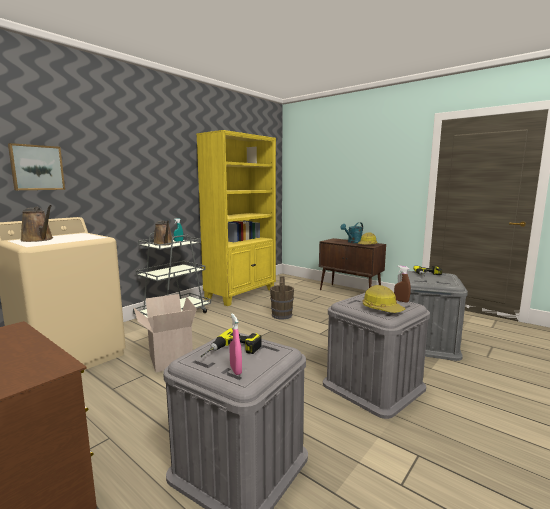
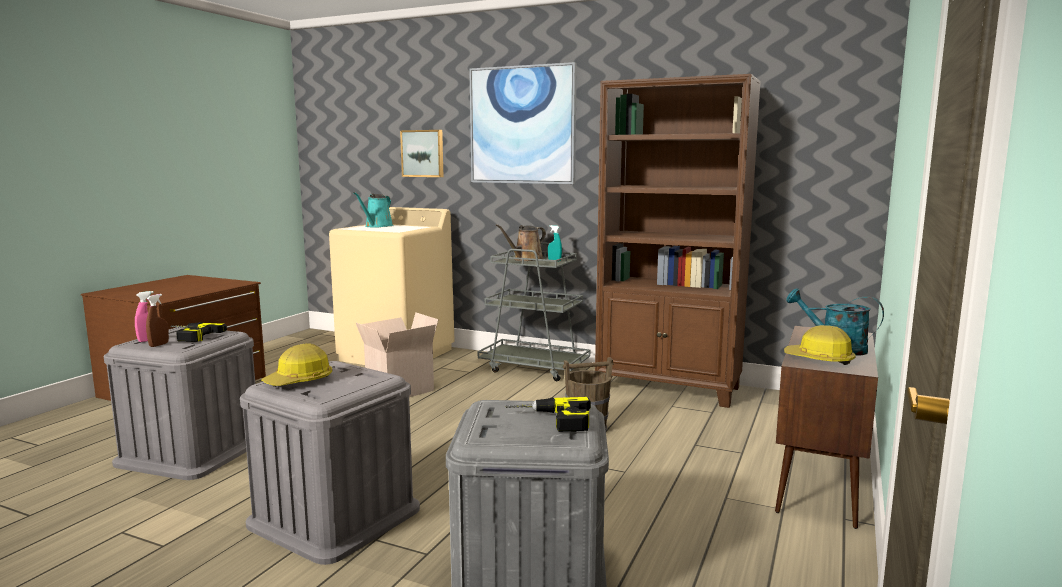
camera: 75 degrees right, 0 degrees up
brown watering can [21,205,53,242] -> turquoise watering can [353,192,393,228]
yellow bookcase [196,130,276,306] -> brown bookcase [595,74,761,408]
brown spray bottle [394,266,411,303] -> brown spray bottle moved to [146,294,169,347]
none -> picture [469,62,577,184]

